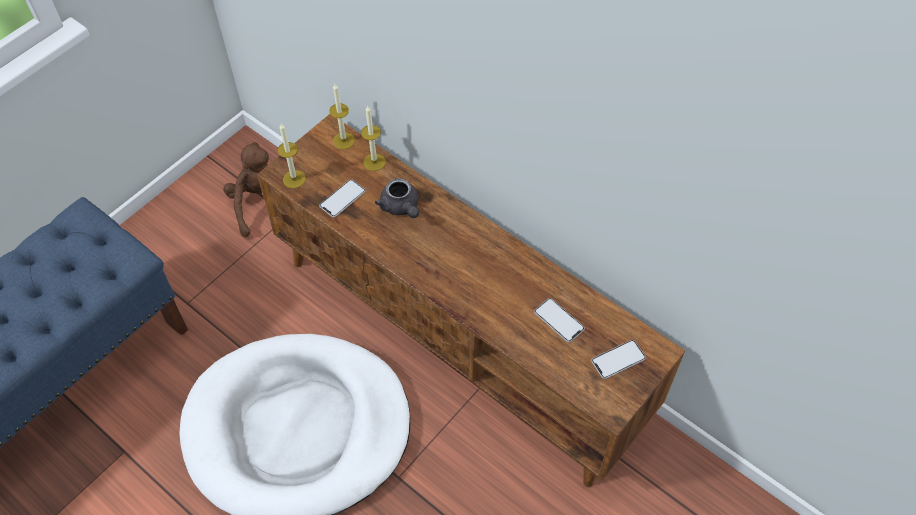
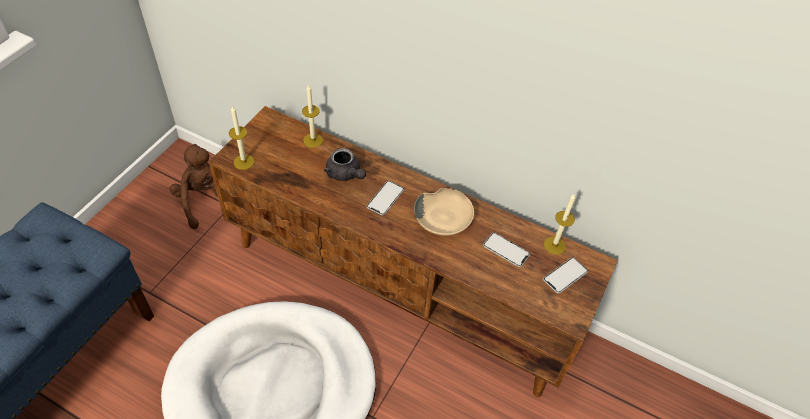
camera: 15 degrees left, 5 degrees down
phone [319,179,366,217] -> phone moved to [367,181,404,216]
candle [330,84,355,149] -> candle moved to [544,193,576,255]
none -> beige bowl [414,187,474,236]

